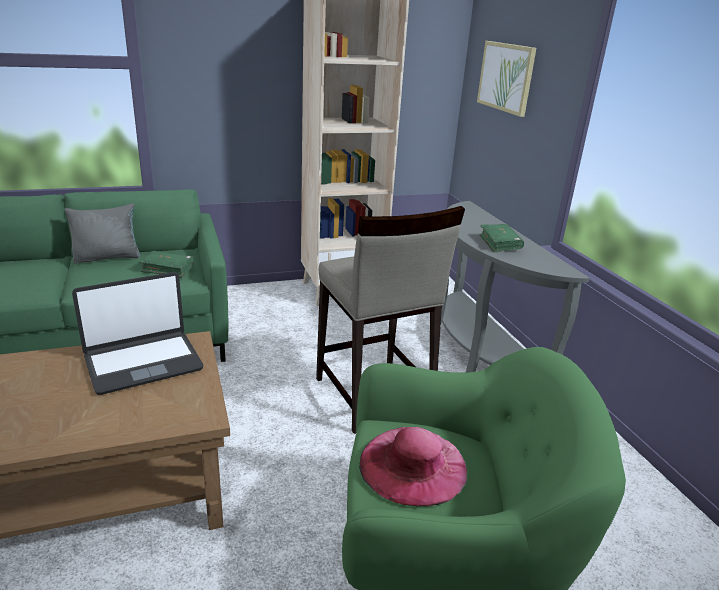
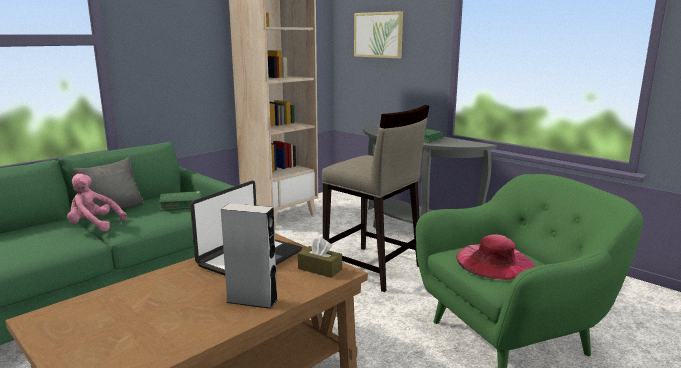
camera: 25 degrees left, 10 degrees down
none -> pink plush toy [67,174,127,231]
none -> grey speaker [221,203,278,309]
none -> brown tissue box [298,237,342,278]

